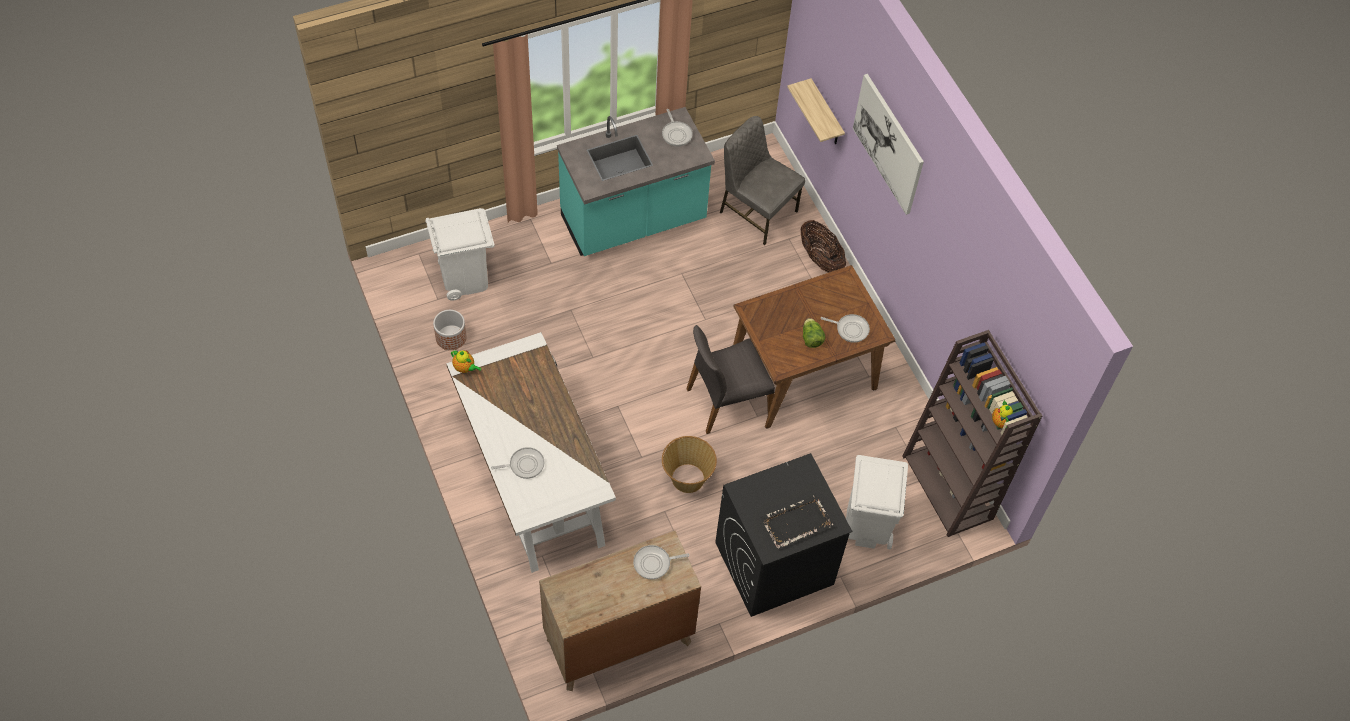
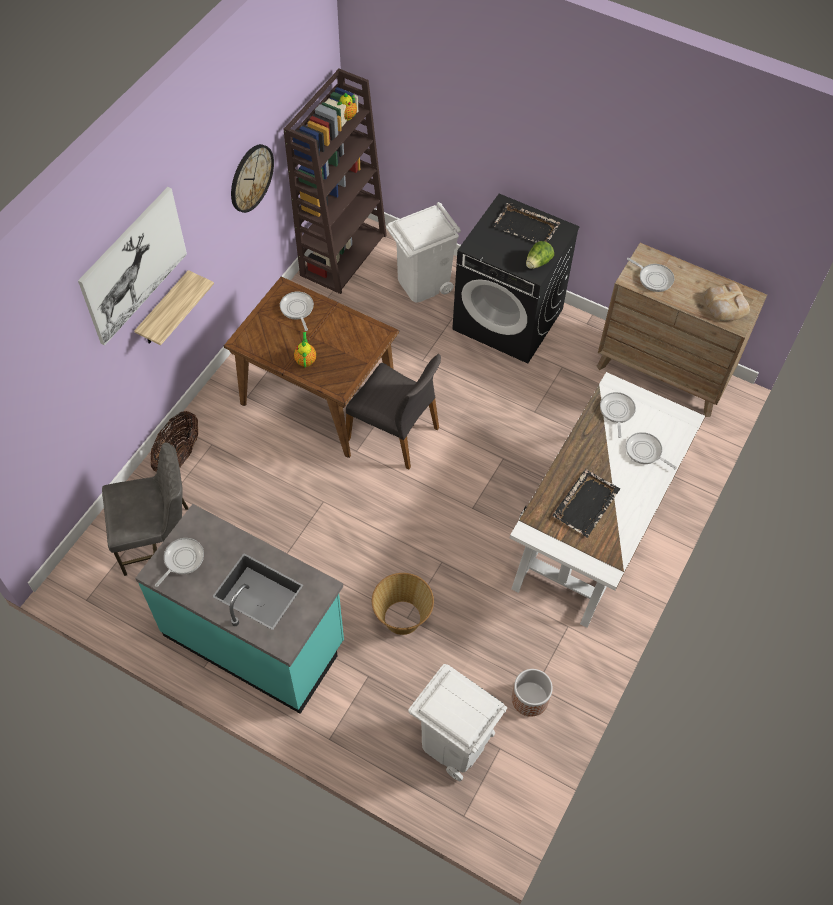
camera: 125 degrees left, 0 degrees up
teapot [451,350,481,373] -> teapot moved to [294,332,316,368]
basket [662,436,717,493] -> basket moved to [372,573,434,635]
grey chair [720,116,805,245] -> grey chair turned 105 degrees counterclockwise [102,443,188,576]
shelf [787,78,845,144] -> shelf moved to [134,270,214,345]
lettuce [803,318,825,348] -> lettuce moved to [526,241,554,269]
none -> wall clock [231,144,274,213]
none -> black tray [552,469,620,538]
none -> frying pan [600,392,636,438]
none -> bread [704,282,750,321]

